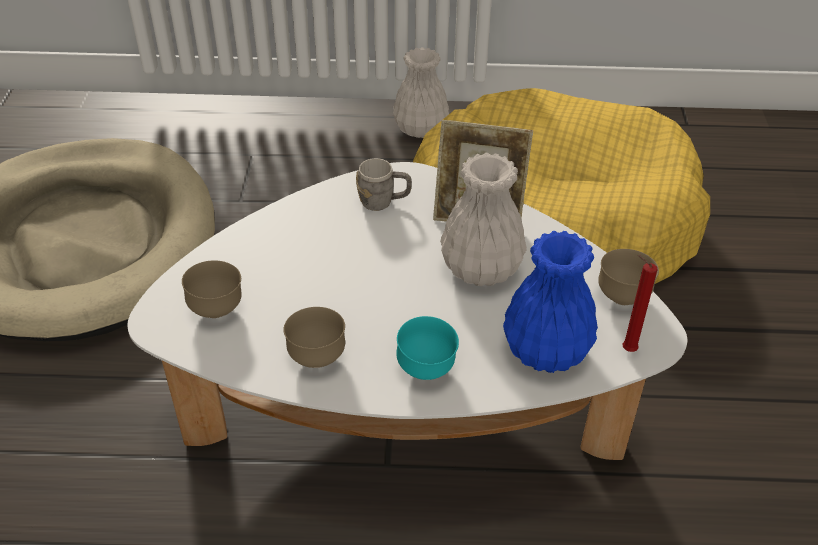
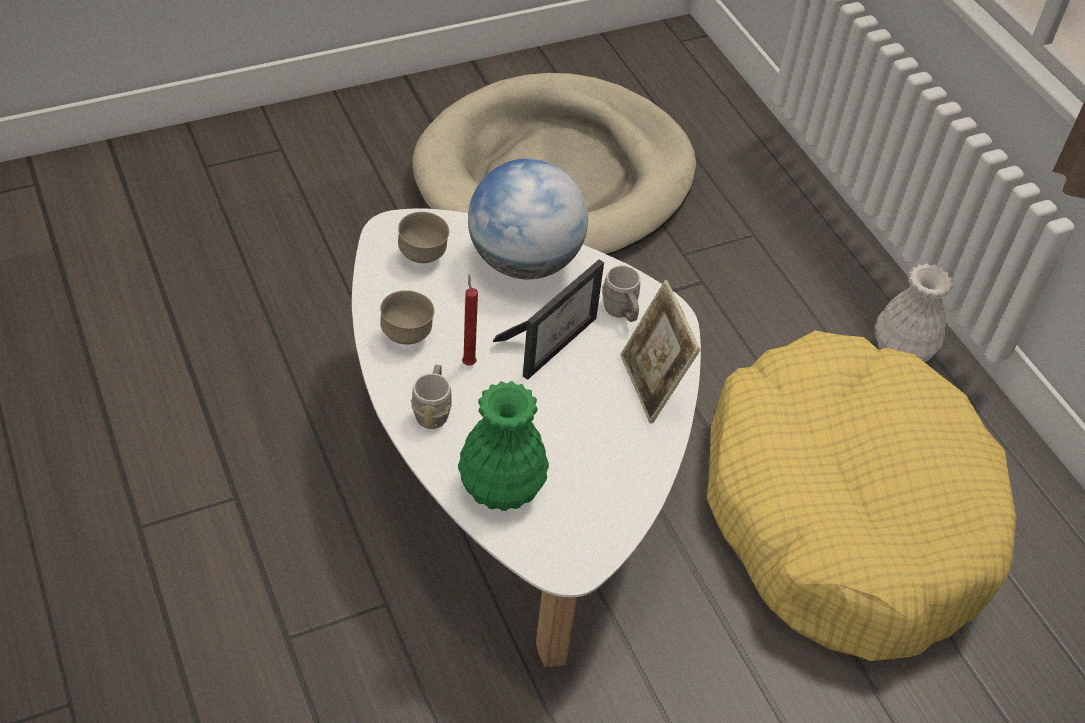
camera: 60 degrees right, 5 degrees up
turquoise bowl [396,316,459,380] -> grey mug [411,365,452,429]
white vase [440,153,527,286] -> none
blue vase [503,231,598,373] -> green vase [458,381,549,511]
brown bowl [598,249,659,305] -> none
red candle [622,255,658,352] -> red candle moved to [462,275,478,366]
none -> globe [468,158,588,279]
none -> picture frame [493,260,604,380]

